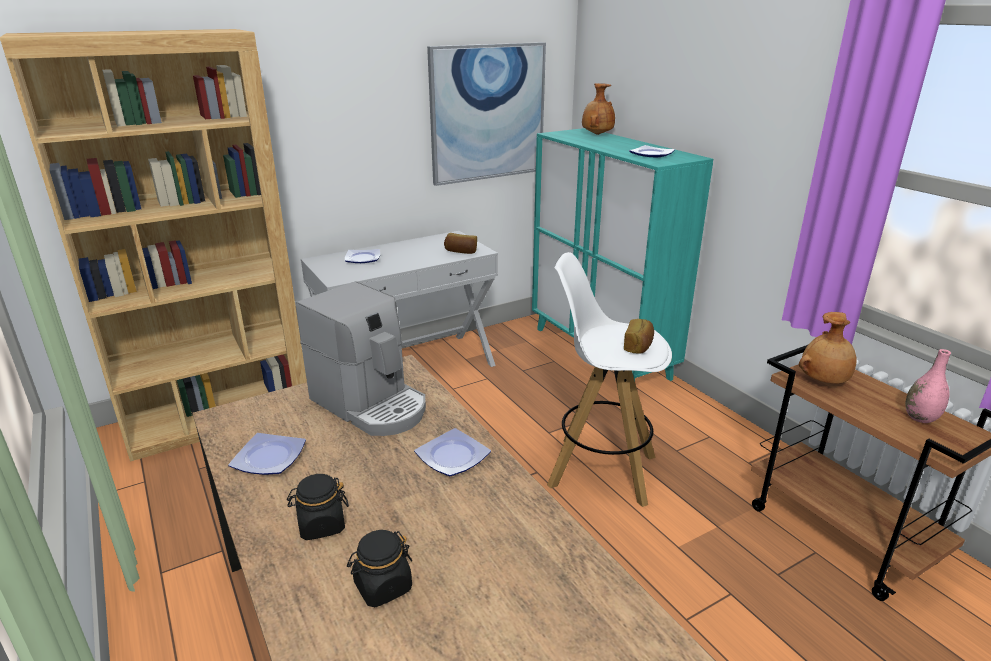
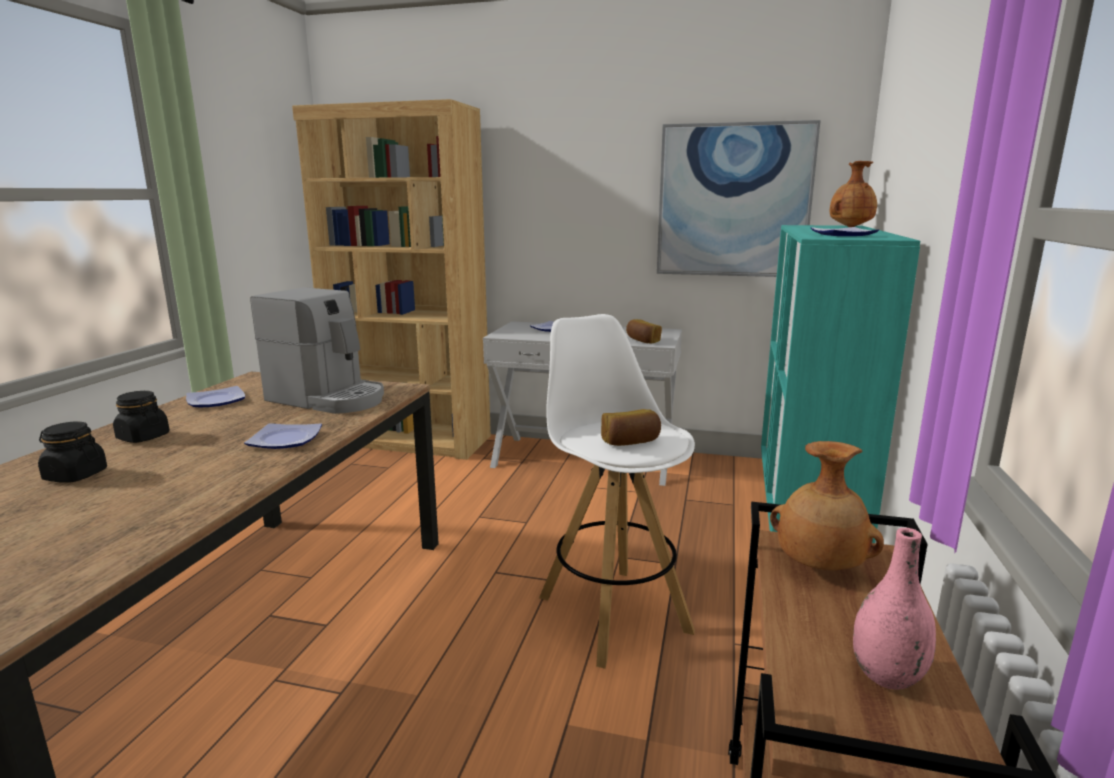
camera: 45 degrees right, 10 degrees down
coffee machine [296,281,426,436] -> coffee machine turned 60 degrees counterclockwise [250,287,384,414]

